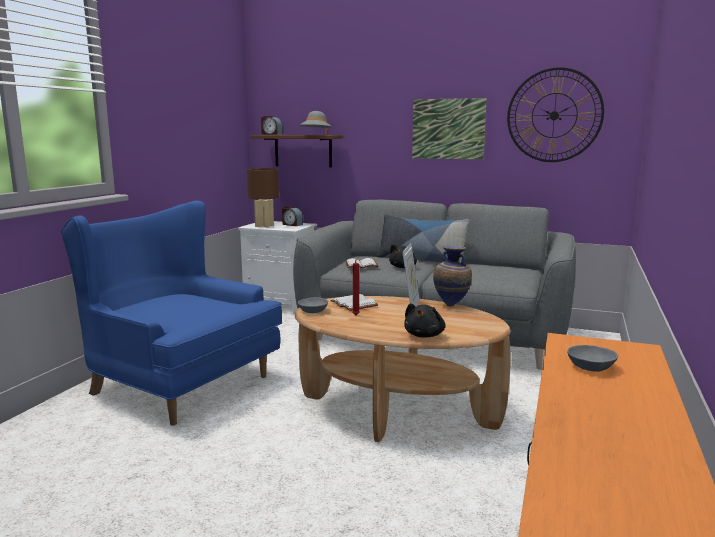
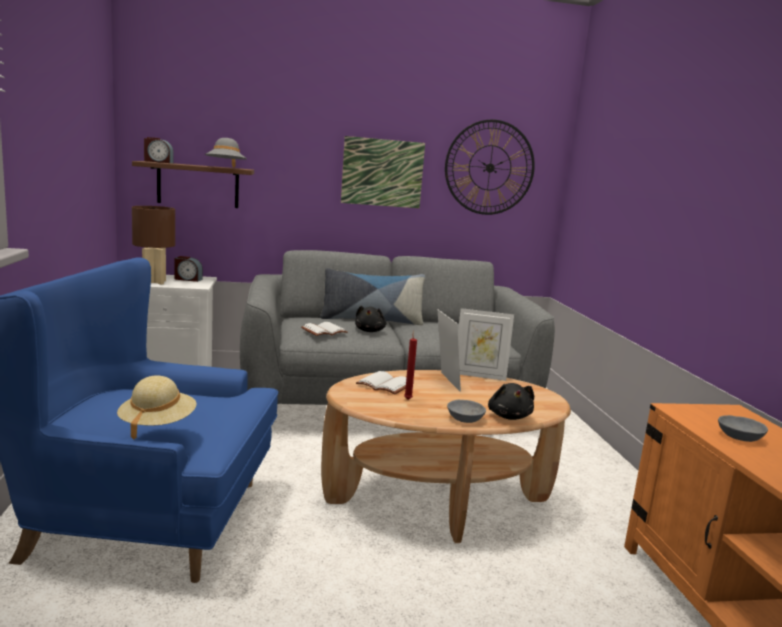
camera: 30 degrees left, 0 degrees up
grey bowl [298,297,328,313] -> grey bowl moved to [447,400,486,423]
vase [433,246,472,307] -> picture frame [458,308,514,381]
none -> beige hat [117,375,196,440]

